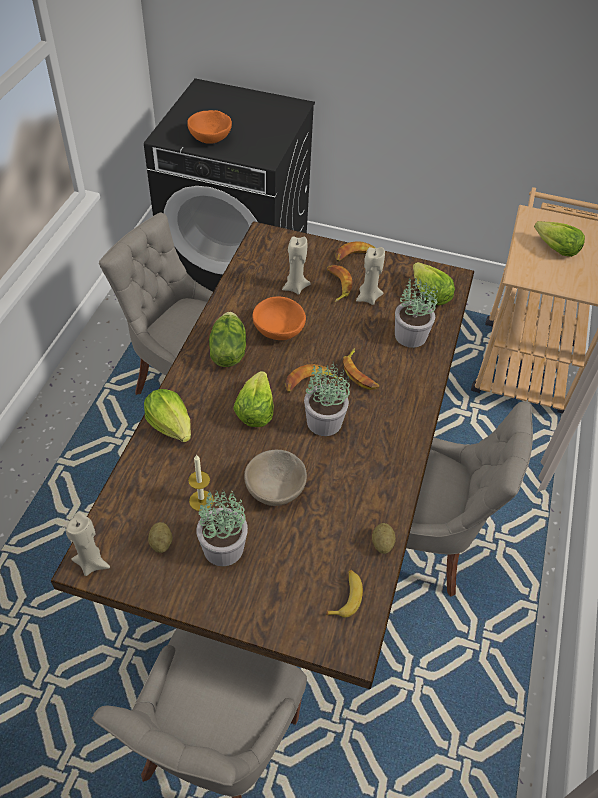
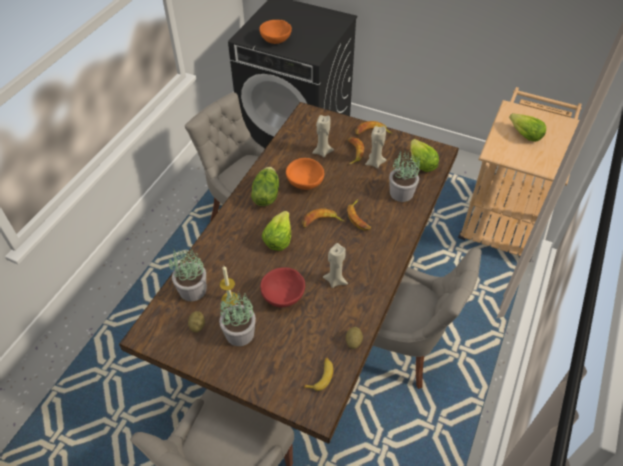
camera: 10 degrees right, 0 degrees up
beige candle [66,512,110,576] -> beige candle moved to [323,243,348,288]
lettuce [144,389,191,442] -> none
beige bowl [244,450,307,506] -> red bowl [260,267,305,307]
potted plant [304,361,350,436] -> potted plant moved to [169,246,206,301]

